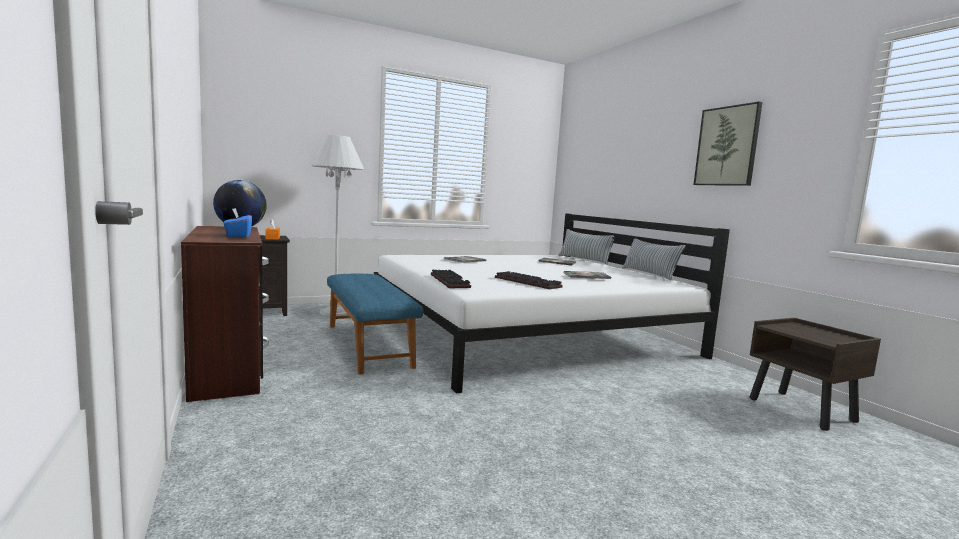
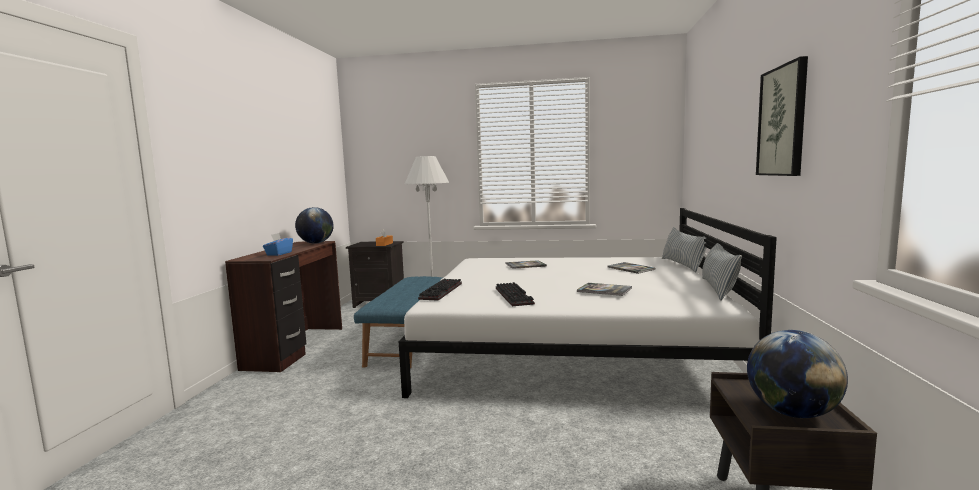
camera: 35 degrees right, 0 degrees up
none -> globe [747,330,848,418]

